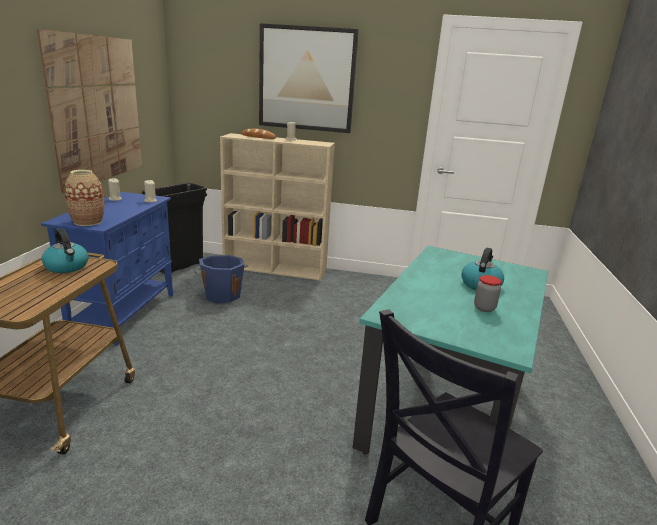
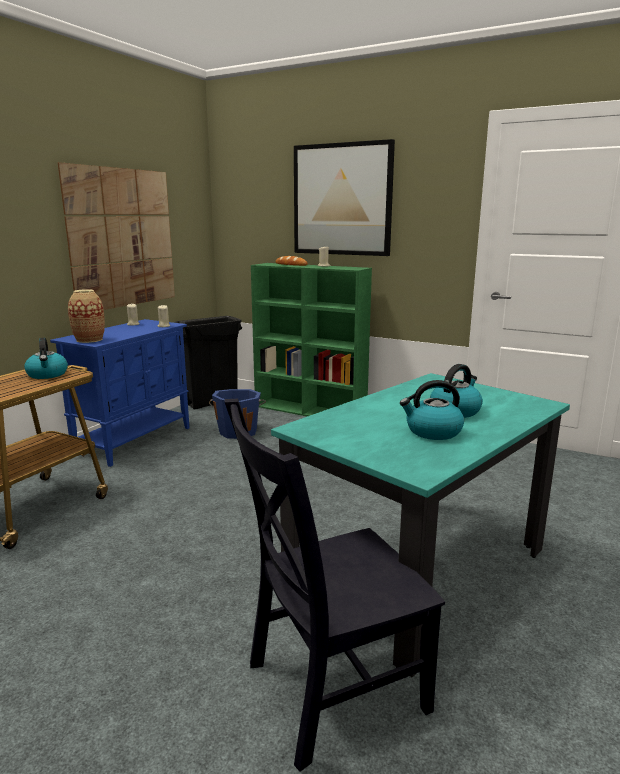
camera: 20 degrees right, 5 degrees down
beige bookcase [220,133,335,281] -> green bookcase [251,263,372,416]
jar [474,275,502,312] -> kettle [400,380,464,440]

